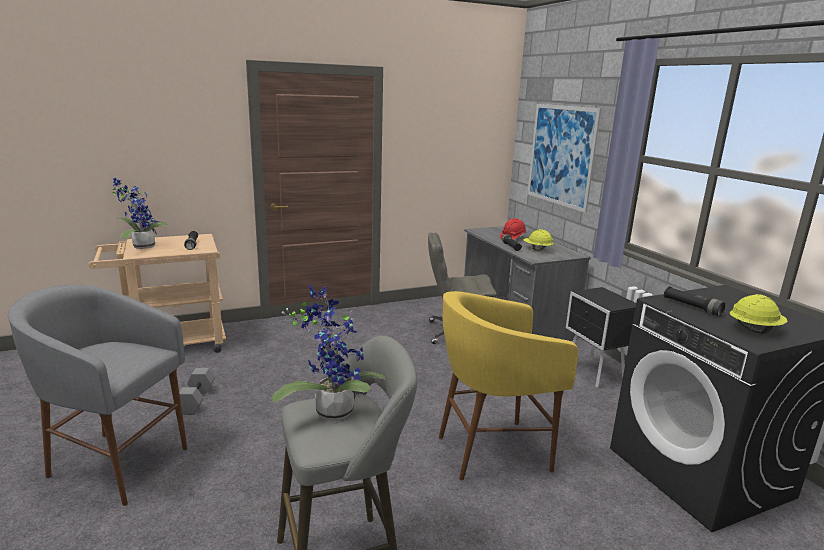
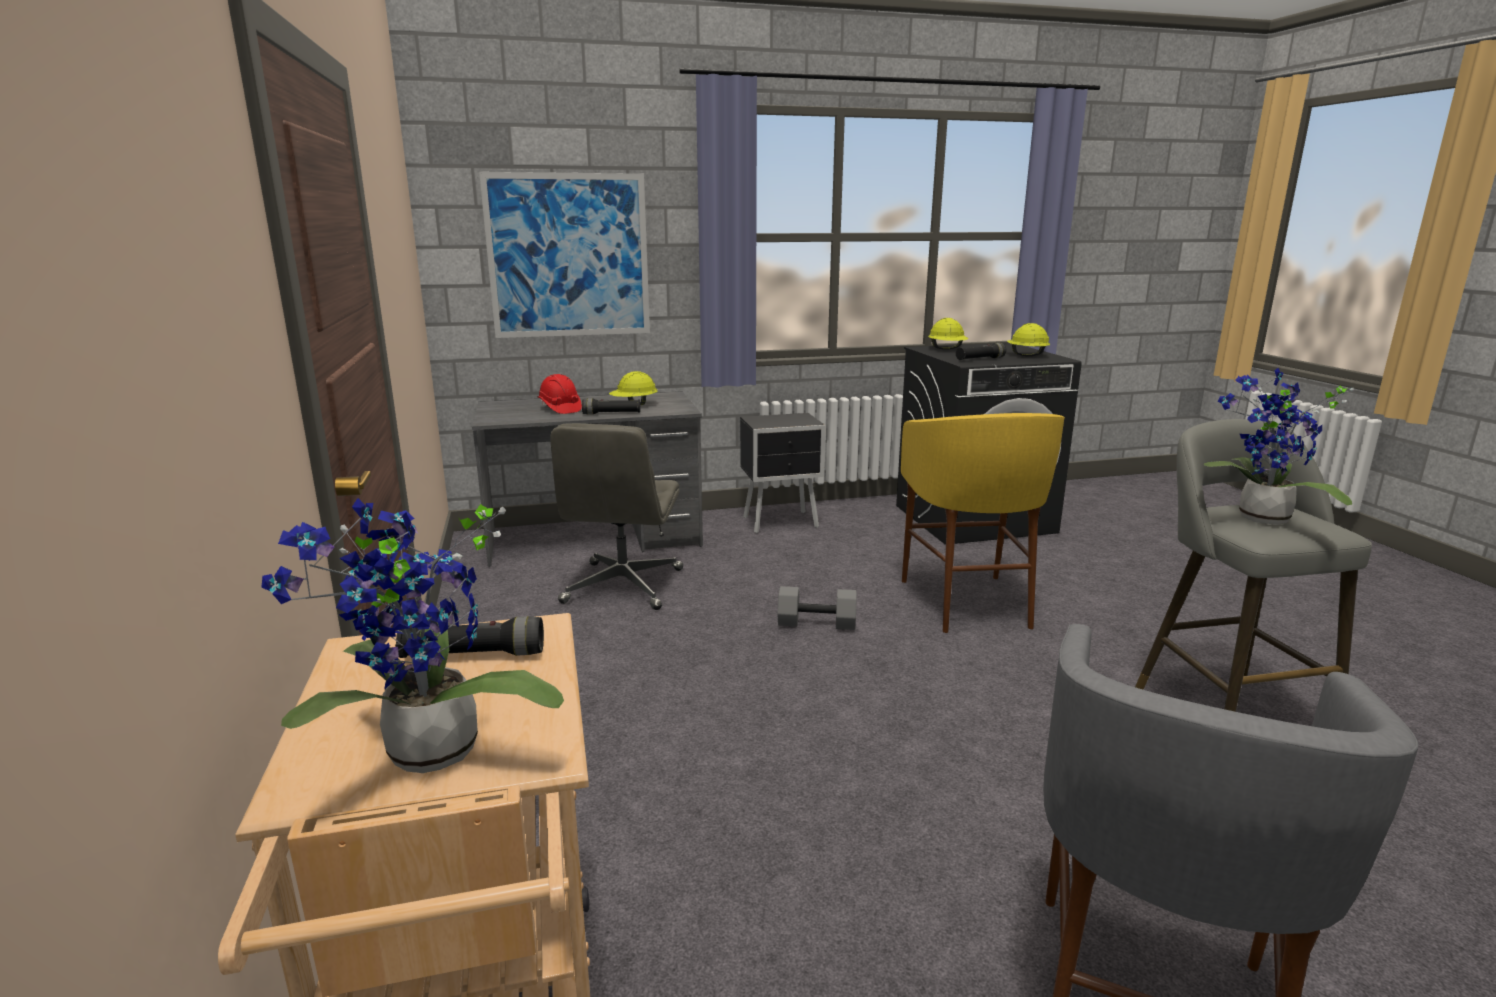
camera: 80 degrees left, 0 degrees up
grey dumbbell [173,368,215,415] -> grey dumbbell moved to [777,586,857,630]
none -> yellow hard hat [928,318,968,350]

